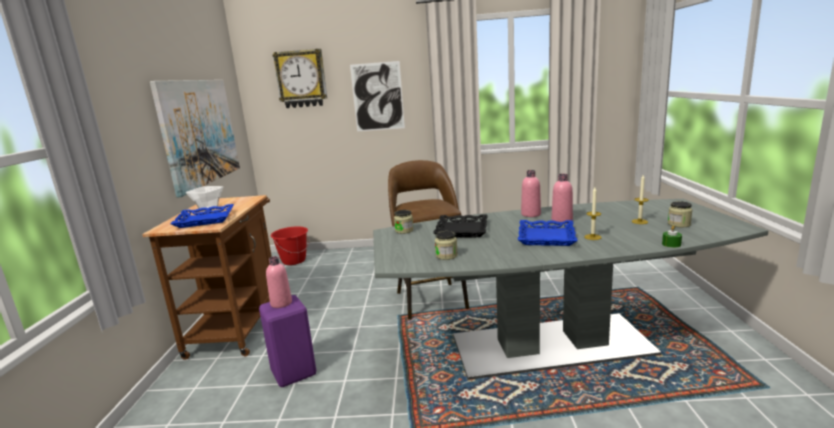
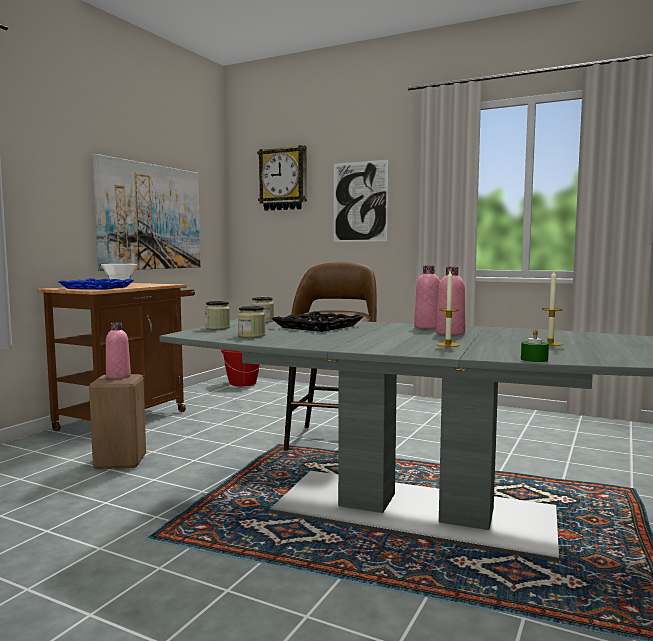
camera: 25 degrees right, 10 degrees down
purple stool [259,295,316,387] -> beige stool [89,374,146,469]
blue tray [518,220,578,246] -> none
jar [668,201,692,227] -> jar moved to [205,301,230,330]

